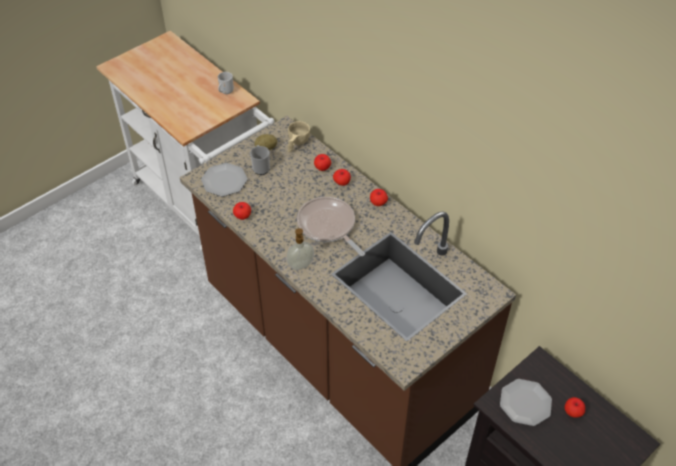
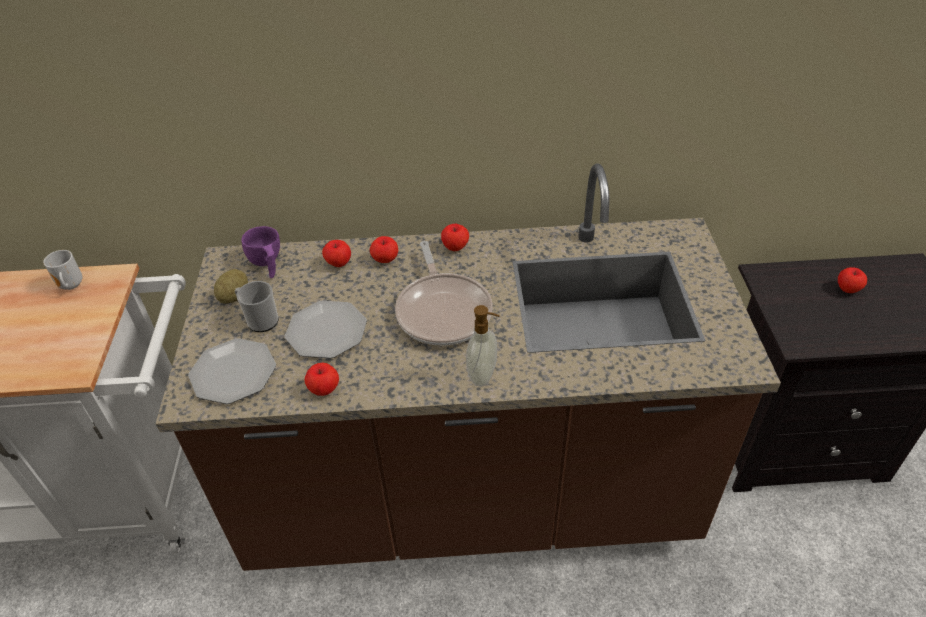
camera: 50 degrees left, 5 degrees down
beige cup [288,121,310,152] -> purple cup [241,226,280,278]
frying pan [297,197,365,256] -> frying pan turned 105 degrees counterclockwise [395,241,493,345]
plate [500,379,552,426] -> plate moved to [285,301,367,358]

